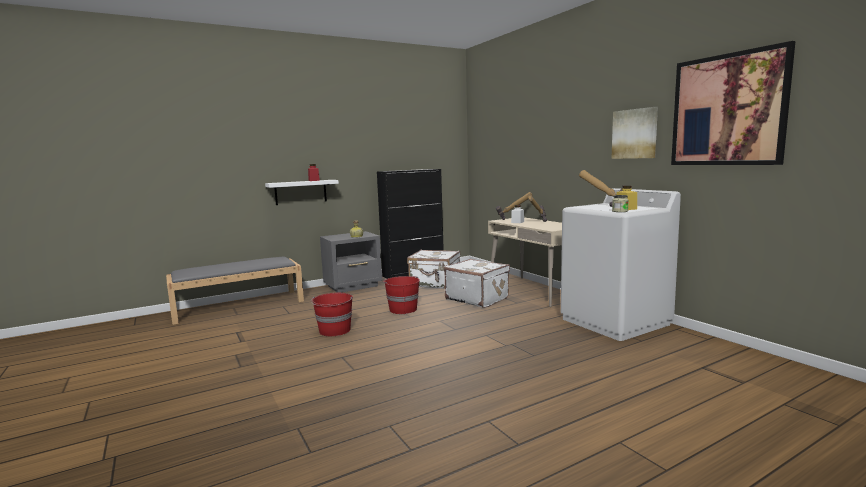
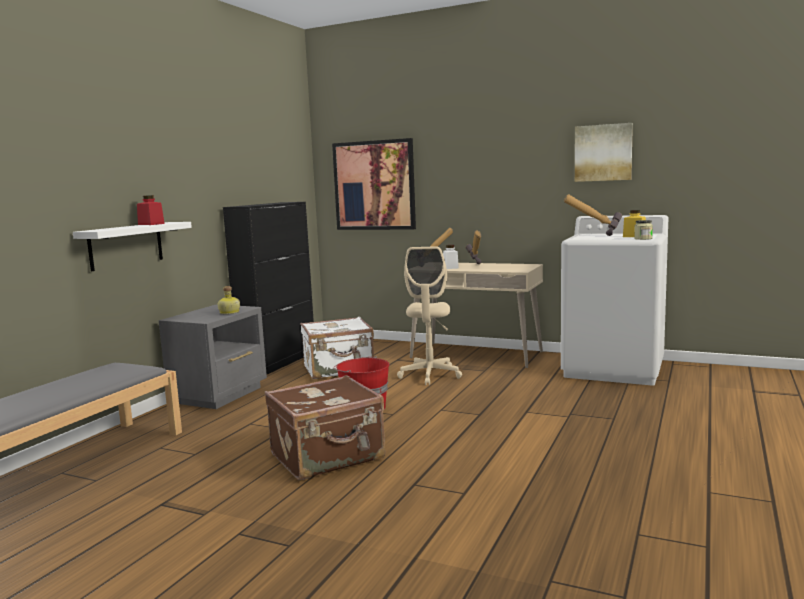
camera: 35 degrees left, 0 degrees up
red bucket [311,293,353,336] -> brown suitcase [265,375,385,480]
white suitcase [444,259,510,308] -> beige office chair [397,246,462,385]
picture [671,41,796,165] -> picture moved to [332,138,416,230]

